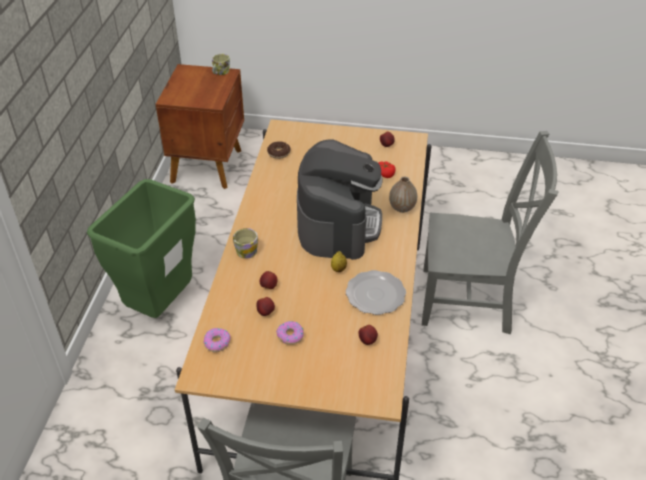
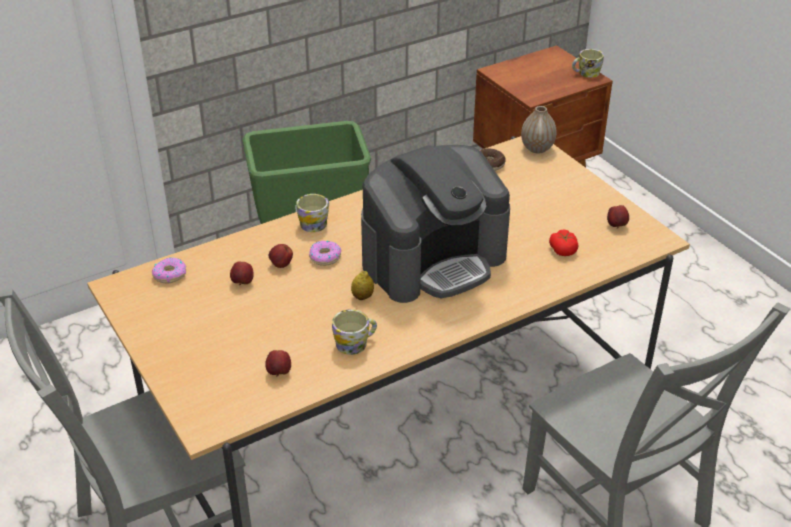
camera: 50 degrees right, 5 degrees down
donut [276,321,304,345] -> donut moved to [309,241,341,266]
plate [346,270,406,315] -> mug [332,309,377,355]
vase [389,177,417,213] -> vase moved to [521,106,556,153]

